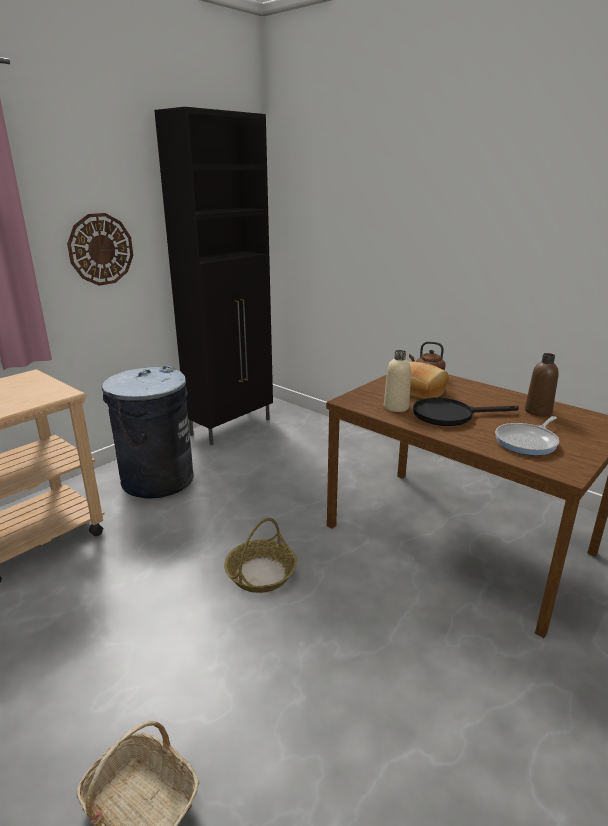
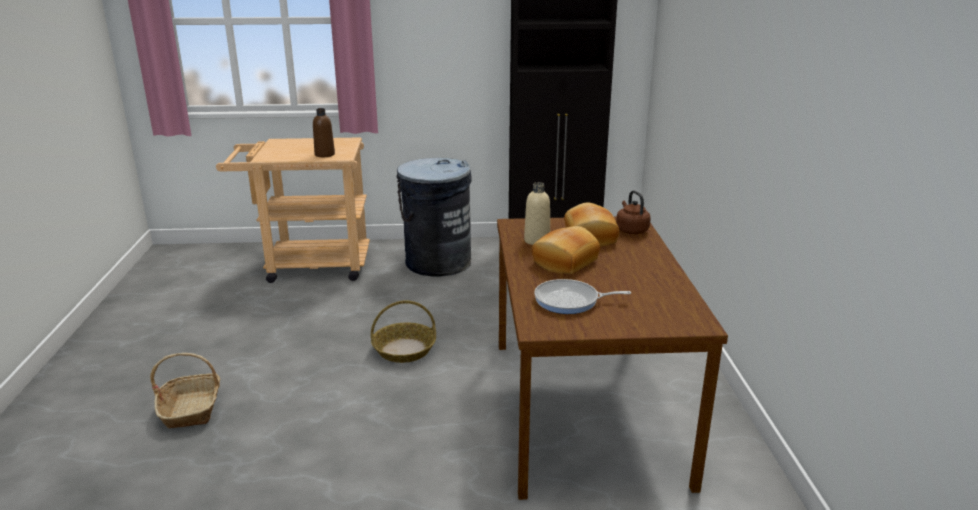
camera: 45 degrees right, 0 degrees up
wall clock [67,213,133,286] -> none
black frying pan [413,398,519,426] -> bread [532,226,600,274]
brown bottle [525,353,559,417] -> brown bottle moved to [313,108,335,157]

